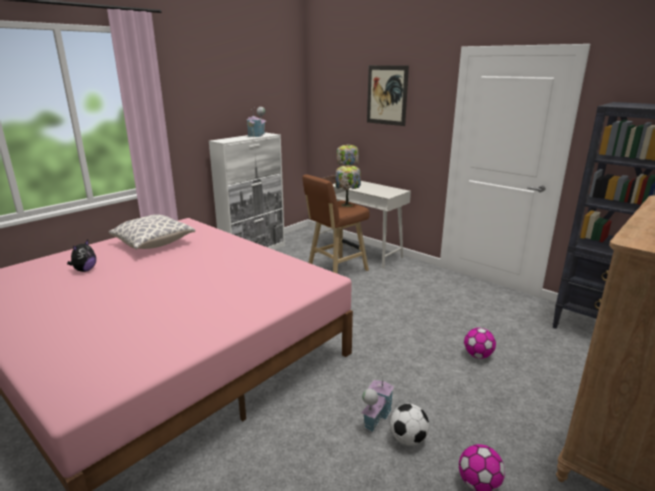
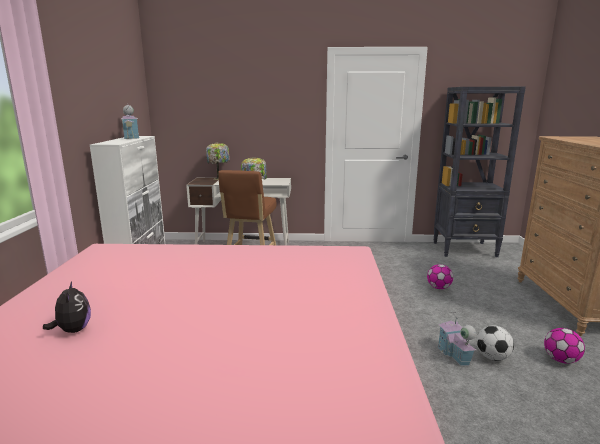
camera: 40 degrees left, 5 degrees down
pillow [109,214,195,250] -> none
picture [367,65,409,126] -> none

